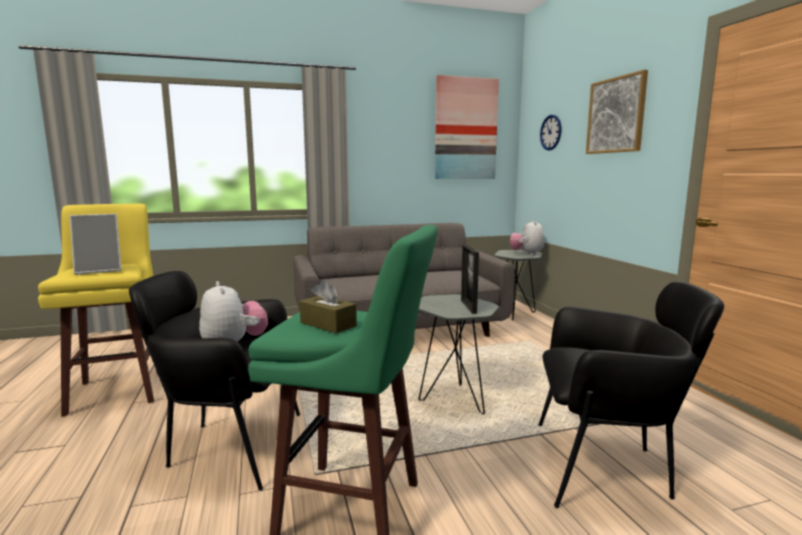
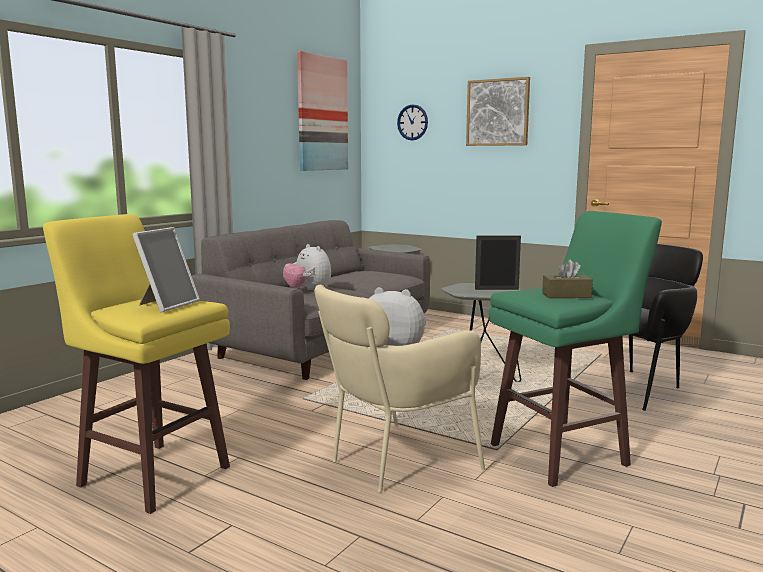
camera: 40 degrees left, 0 degrees up
black armchair [129,271,300,491] -> beige armchair [314,285,486,493]
picture frame [461,245,479,314] -> picture frame turned 135 degrees clockwise [475,235,521,290]
plush toy [510,220,544,255] -> plush toy moved to [283,244,331,291]

